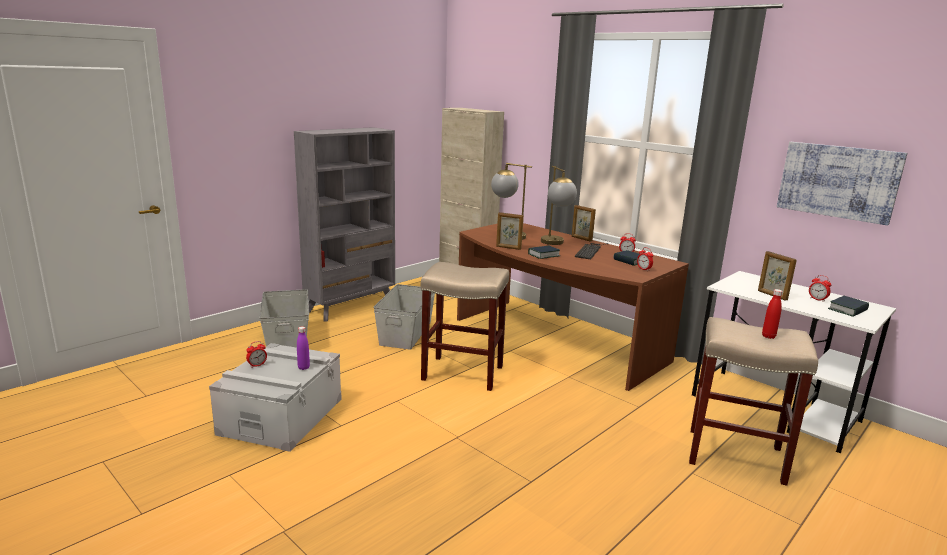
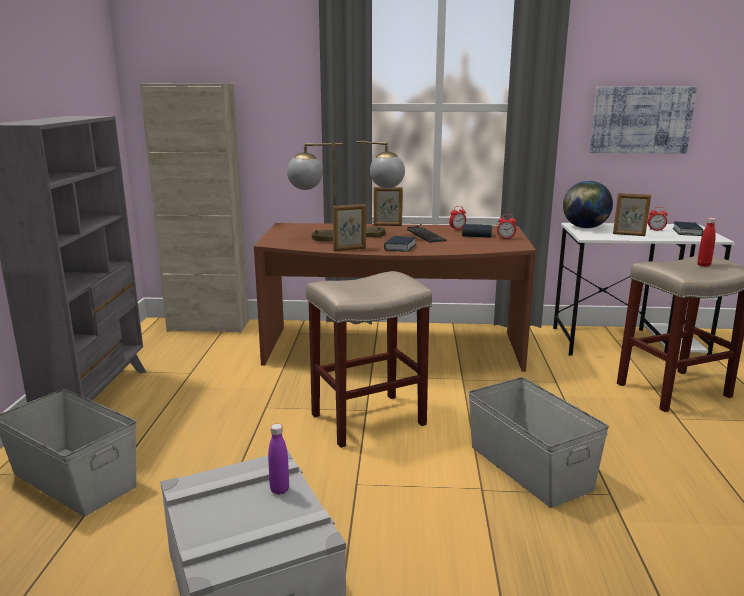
camera: 40 degrees left, 0 degrees up
alarm clock [246,341,267,368] -> none
grey storage box [373,284,435,350] -> grey storage box moved to [468,377,609,508]
none -> globe [563,181,613,228]

